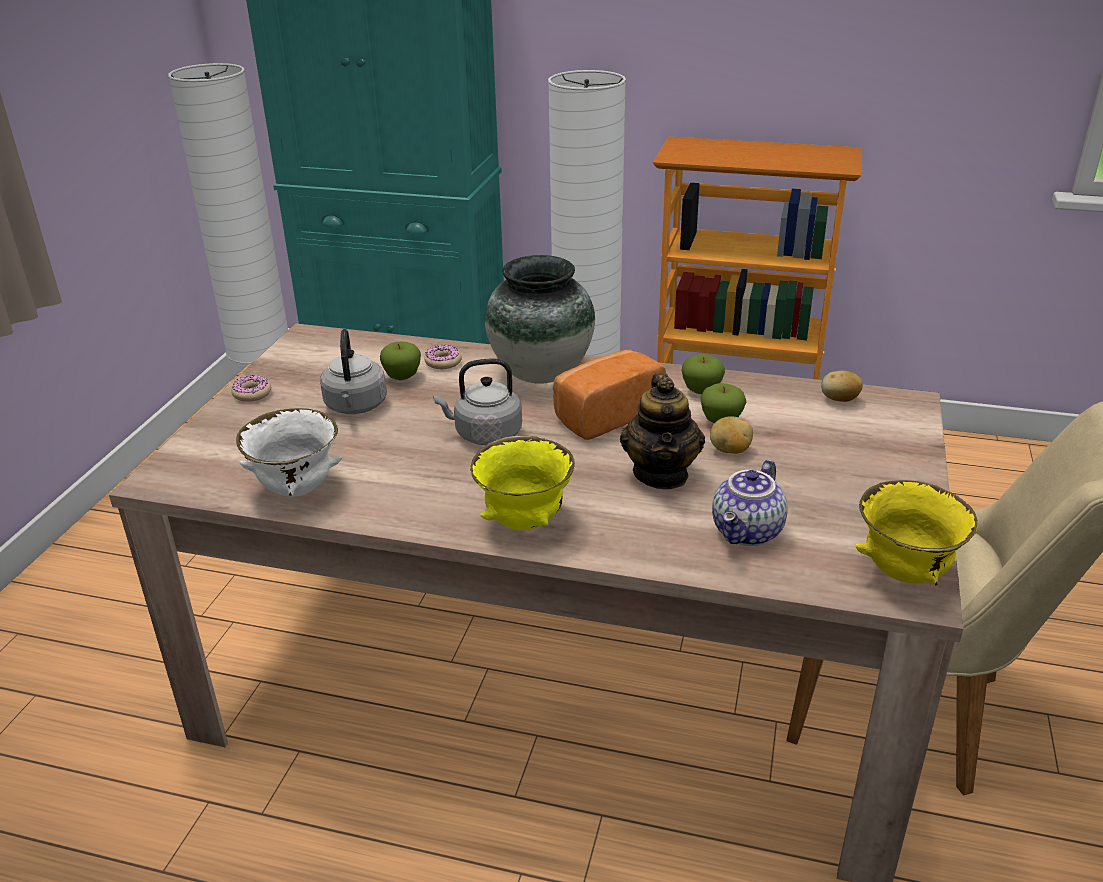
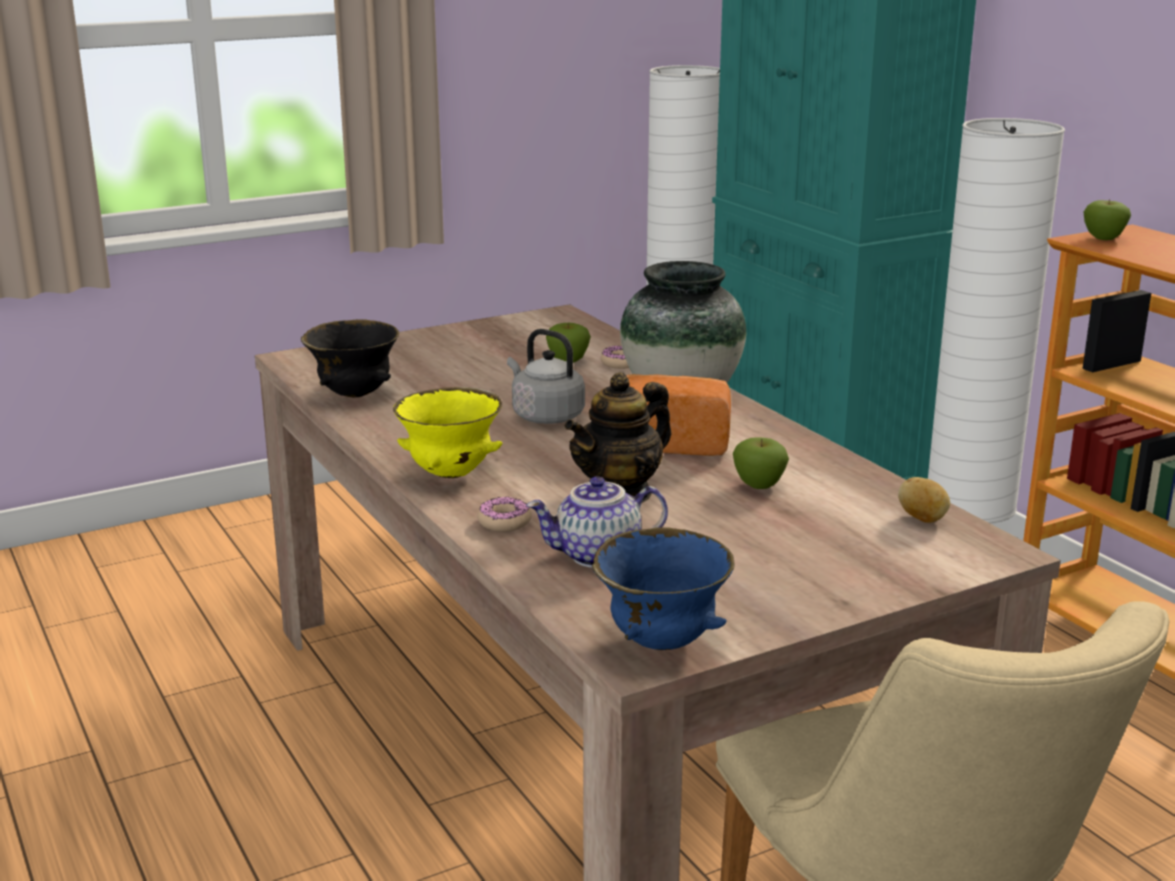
camera: 45 degrees right, 10 degrees down
donut [231,375,271,402] -> donut moved to [477,497,531,532]
white bowl [236,408,342,497] -> black bowl [301,319,399,397]
grey kettle [320,329,387,414] -> none
apple [682,354,725,394] -> apple moved to [1084,199,1131,240]
potato [710,416,753,454] -> none
yellow bowl [855,480,978,585] -> blue bowl [592,528,735,650]

